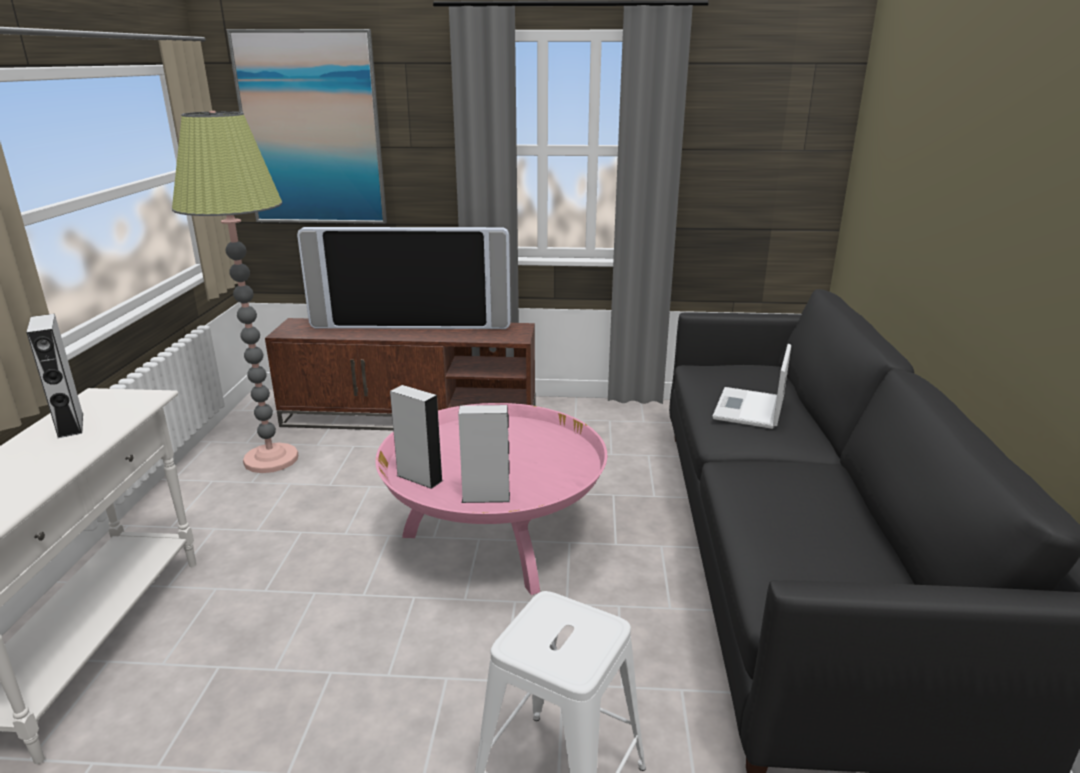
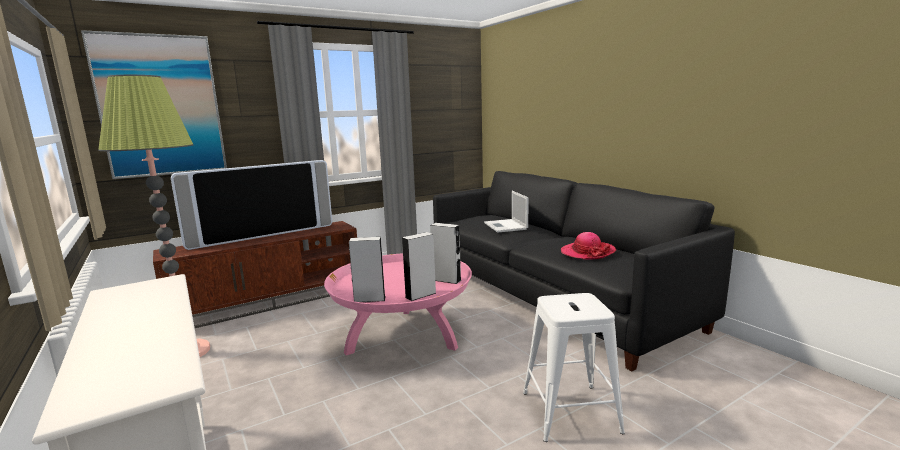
camera: 35 degrees left, 10 degrees down
grey speaker [26,314,83,438] -> grey speaker moved to [430,223,461,284]
none -> hat [561,232,617,260]

